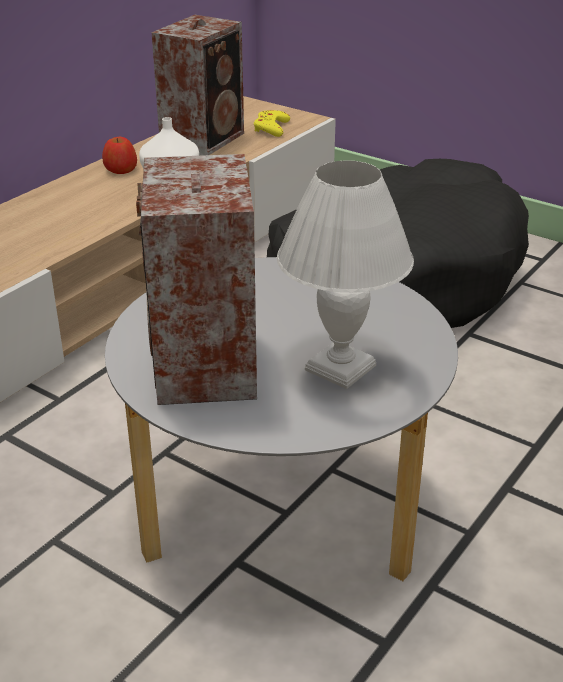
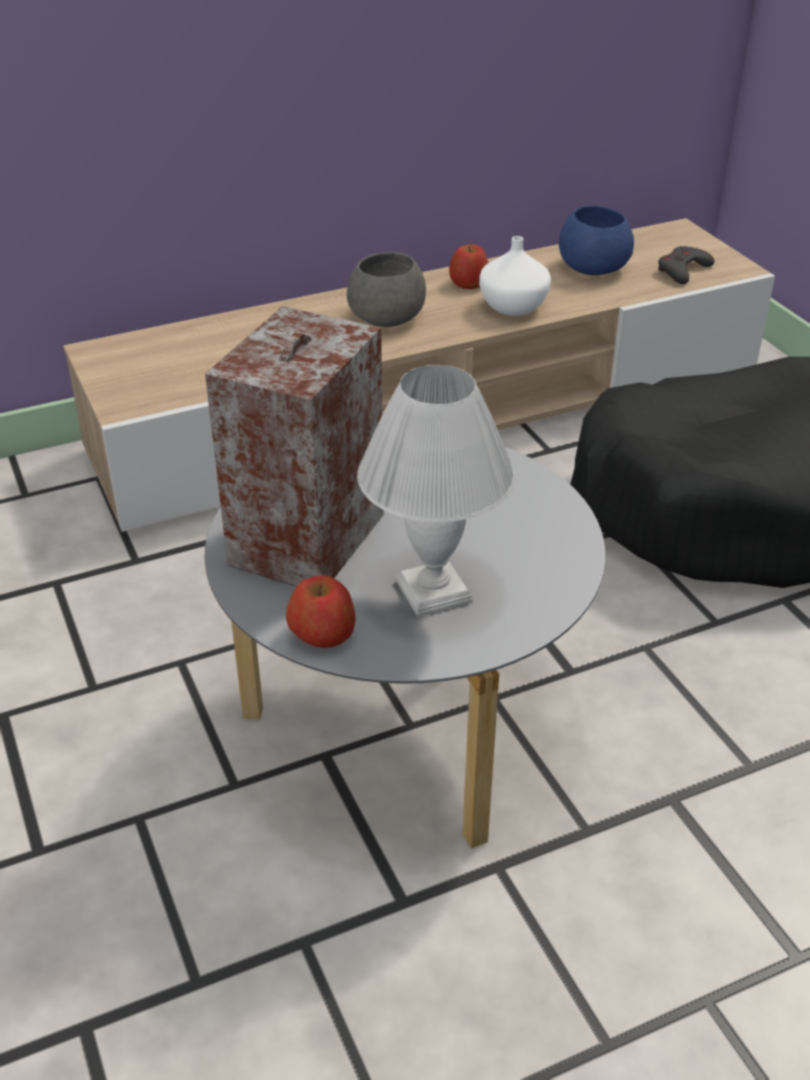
camera: 30 degrees right, 5 degrees up
speaker [152,15,244,156] -> blue bowl [559,205,634,275]
yellow game controller [254,110,290,137] -> grey game controller [658,246,715,284]
none -> apple [286,575,356,648]
none -> grey bowl [347,252,426,327]

